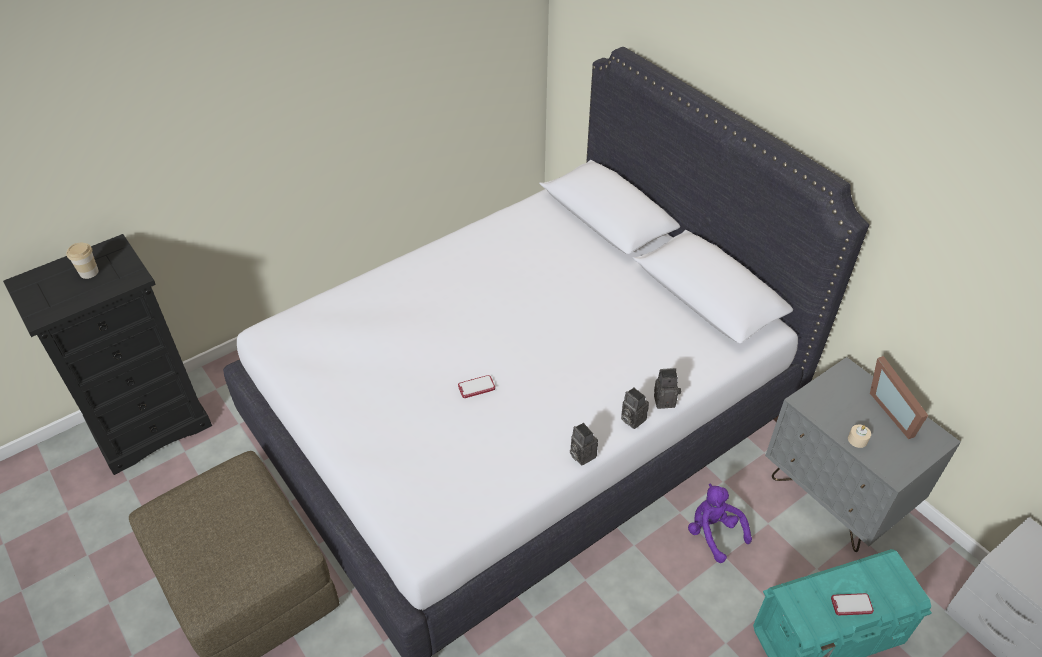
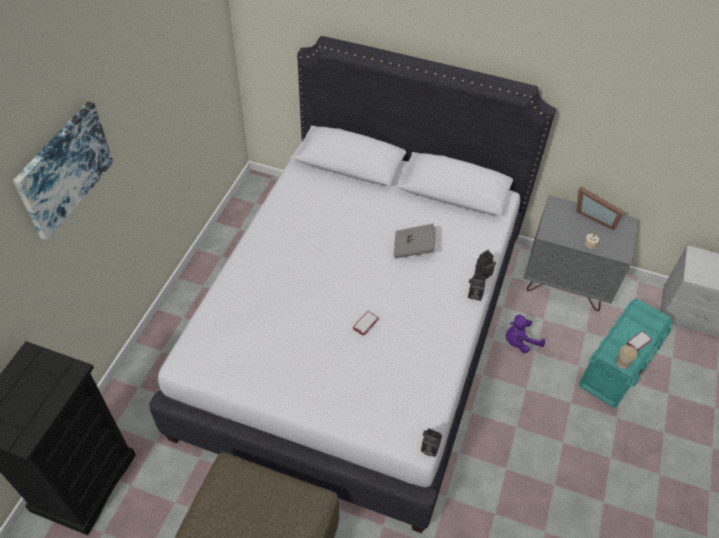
camera: 35 degrees left, 5 degrees up
cup [66,243,99,279] -> cup moved to [616,345,638,369]
camera [570,423,598,465] -> camera moved to [421,428,442,457]
purple plush toy [688,484,752,563] -> purple plush toy turned 45 degrees counterclockwise [506,315,545,353]
none -> picture [13,101,113,240]
none -> grey book [394,223,436,258]

